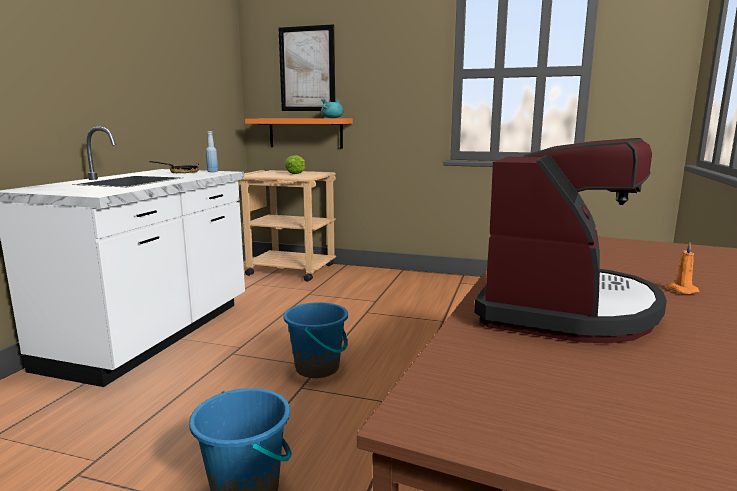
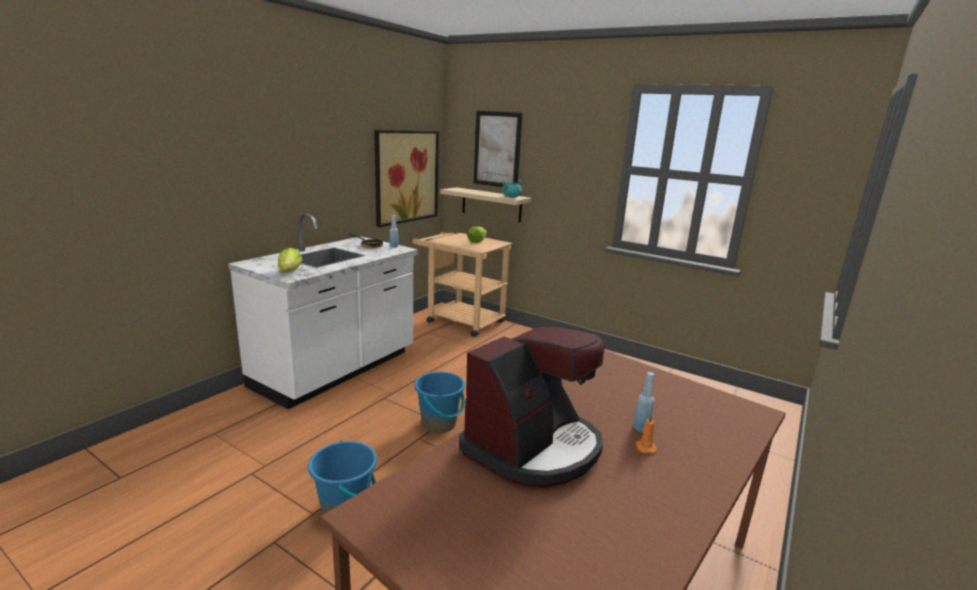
camera: 15 degrees right, 5 degrees up
orange shelf [245,119,353,148] -> beige shelf [440,187,531,223]
none -> lettuce [278,248,303,272]
none -> picture [374,130,439,227]
none -> blue bottle [633,372,655,432]

